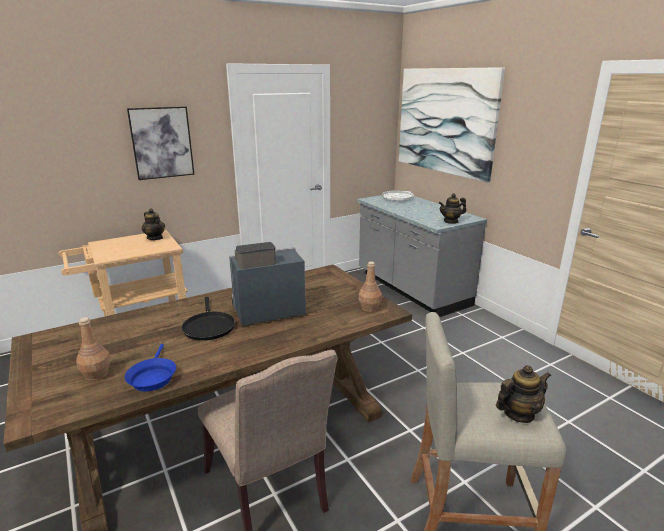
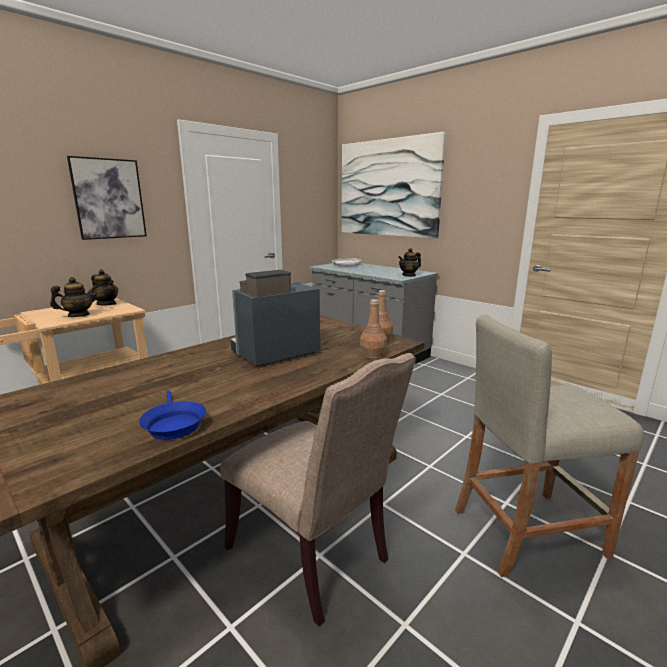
camera: 15 degrees left, 5 degrees down
brown bottle [76,317,111,381] -> brown bottle moved to [360,299,387,359]
black frying pan [182,297,235,341] -> none
teapot [496,365,551,423] -> teapot moved to [50,277,98,317]

